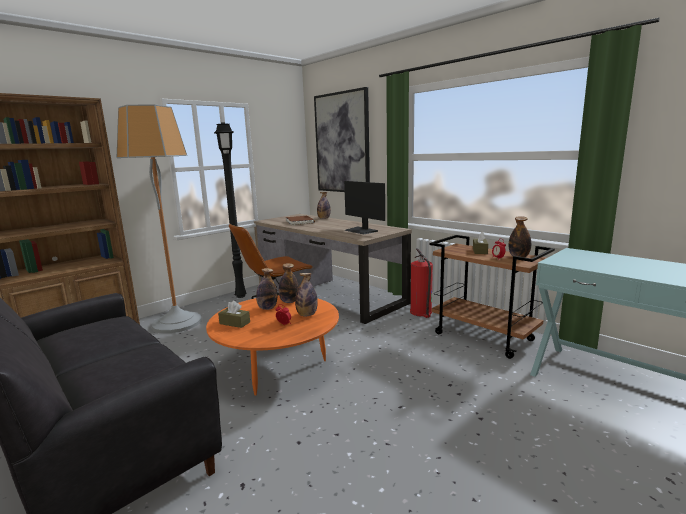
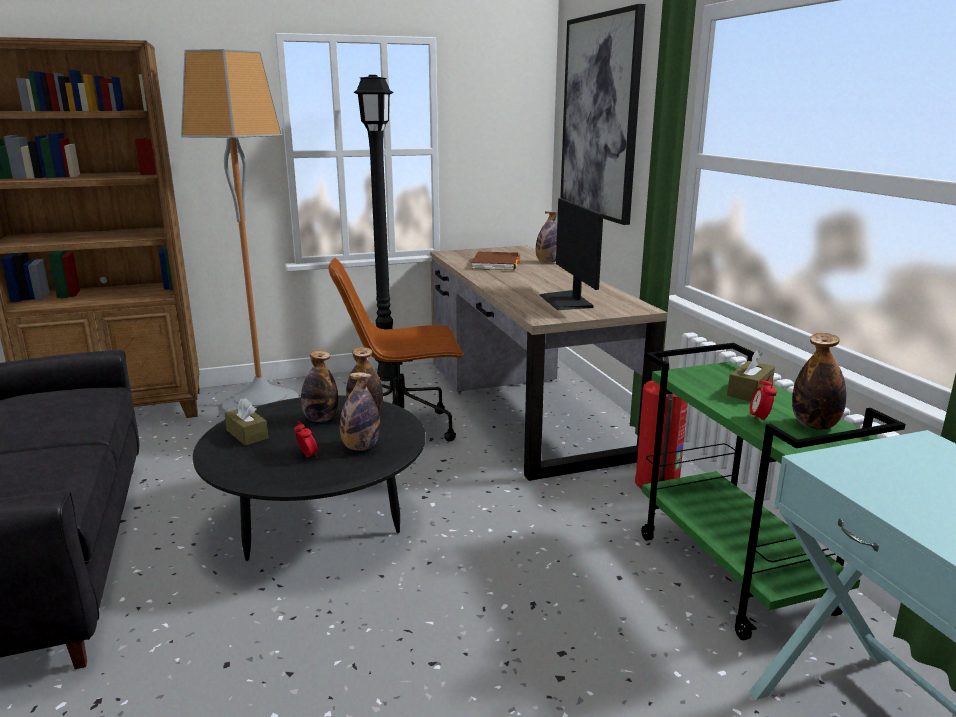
camera: 25 degrees right, 5 degrees up
orange coffee table [206,295,339,396] -> black coffee table [193,395,426,561]
brown cart [429,235,555,359] -> green cart [641,343,906,640]

